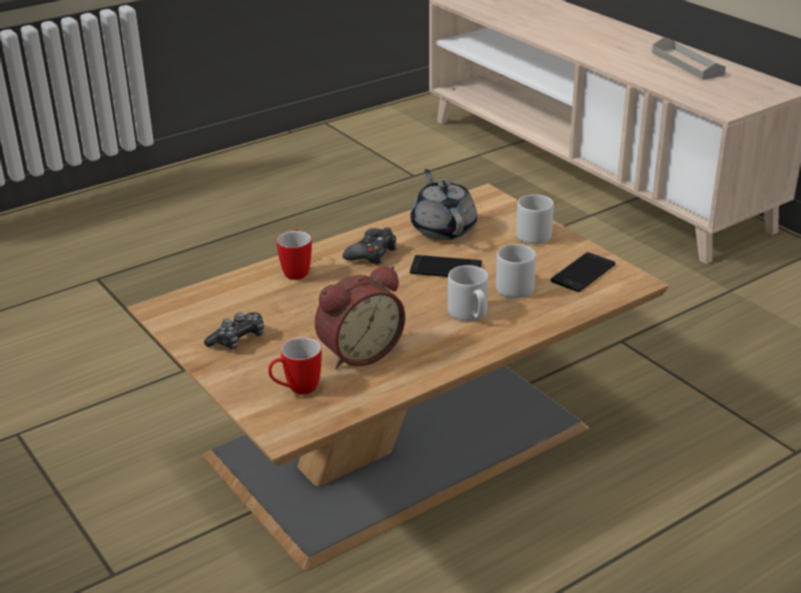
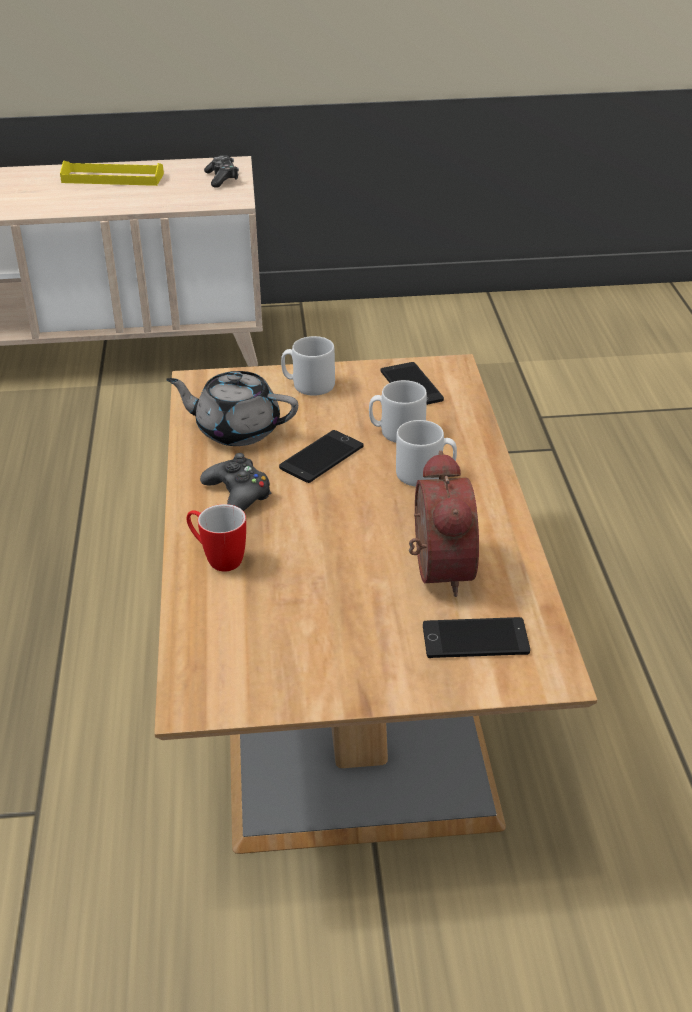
camera: 60 degrees left, 5 degrees up
game controller [204,312,264,350] -> game controller moved to [204,155,239,188]
mug [268,337,322,394] -> phone [423,617,530,658]
grey tray [652,37,726,80] -> yellow tray [60,161,164,186]

